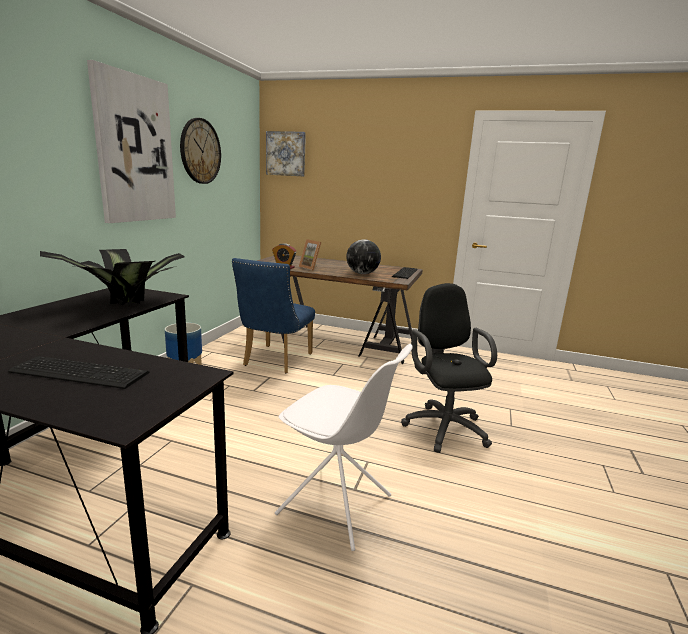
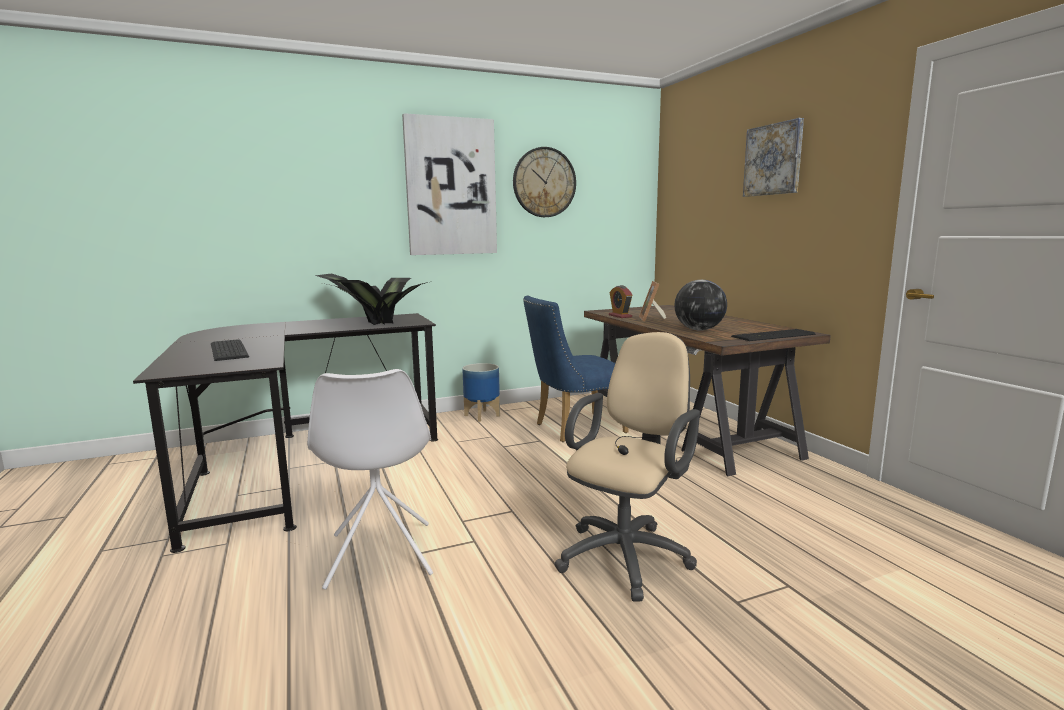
camera: 50 degrees right, 5 degrees down
picture [266,131,306,177] -> picture moved to [743,118,804,197]
black office chair [401,283,497,453] -> beige office chair [554,332,700,602]

